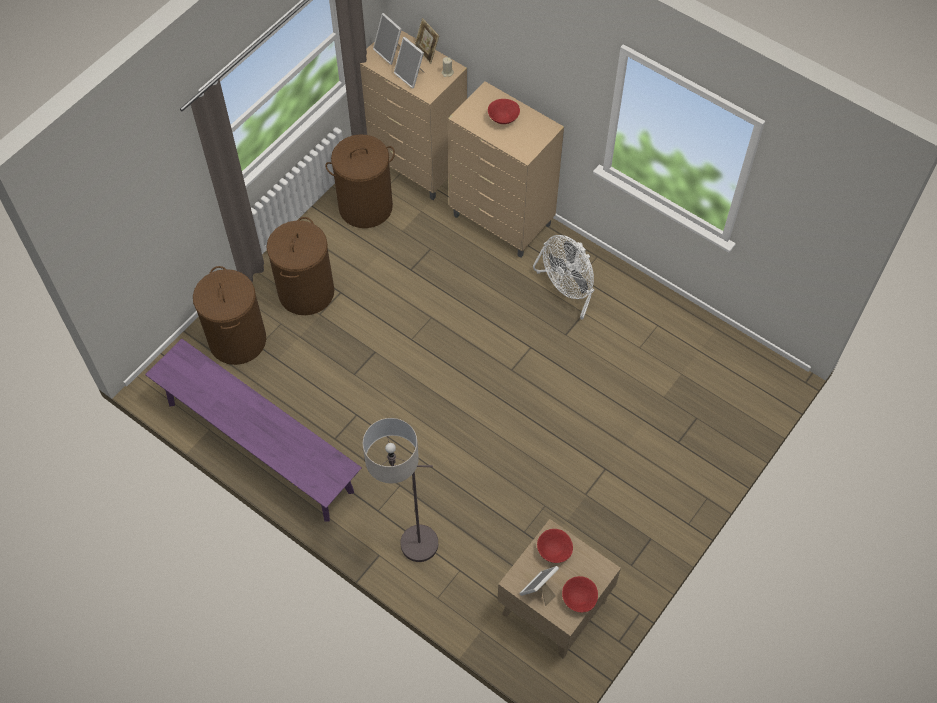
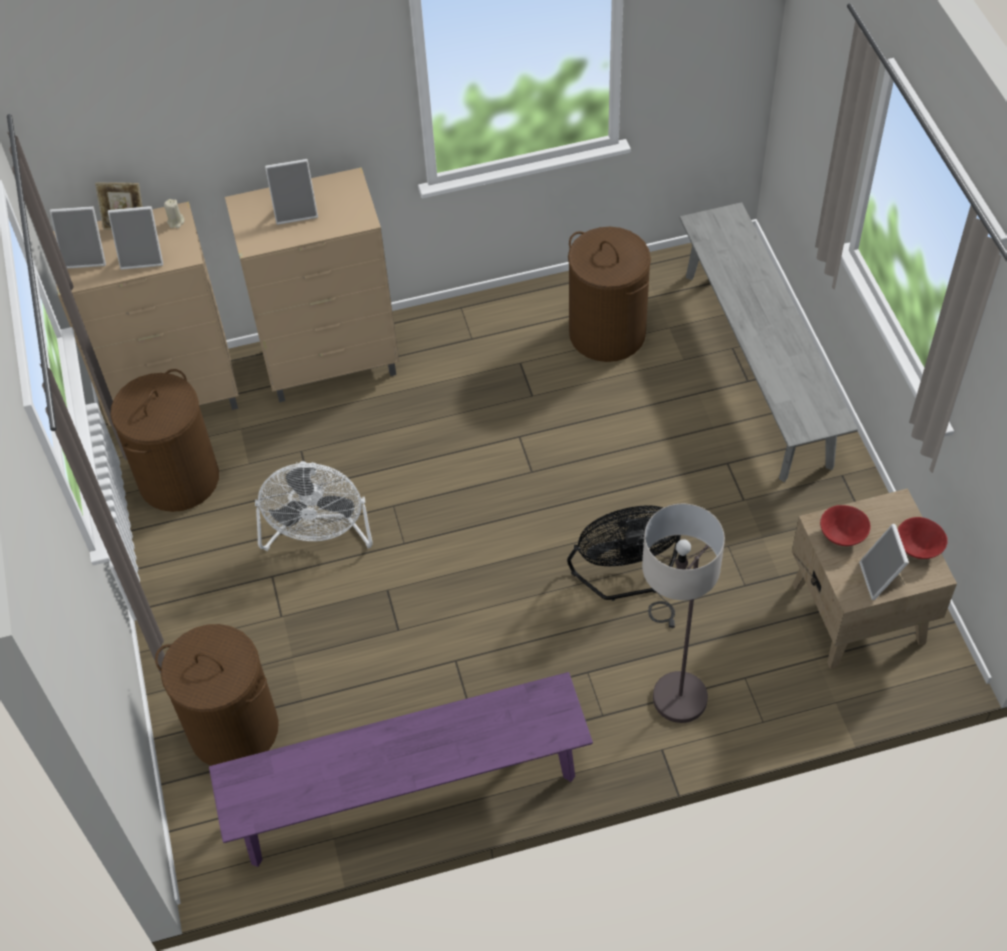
camera: 50 degrees left, 5 degrees down
brown laundry basket [267,217,334,315] -> brown laundry basket moved to [568,227,651,362]
red bowl [488,99,520,124] -> picture frame [265,159,318,225]
white fan [533,235,595,320] -> white fan moved to [255,461,373,551]
none -> black fan [567,506,681,628]
none -> grey bench [680,202,858,482]

